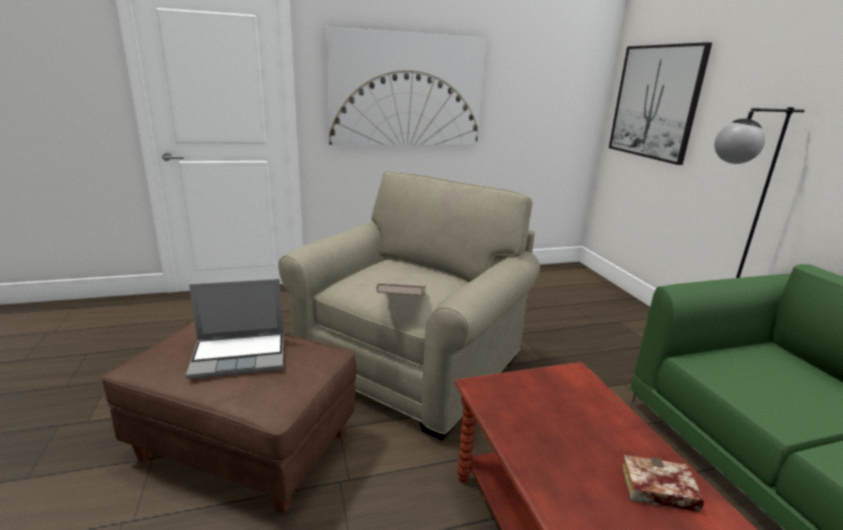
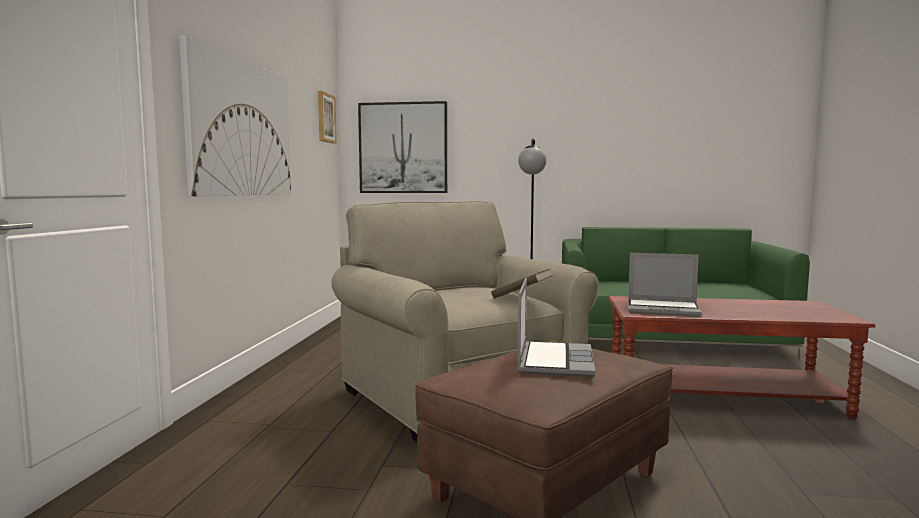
camera: 65 degrees left, 15 degrees down
book [621,455,704,512] -> none
none -> picture [318,91,337,144]
none -> laptop [628,253,702,317]

